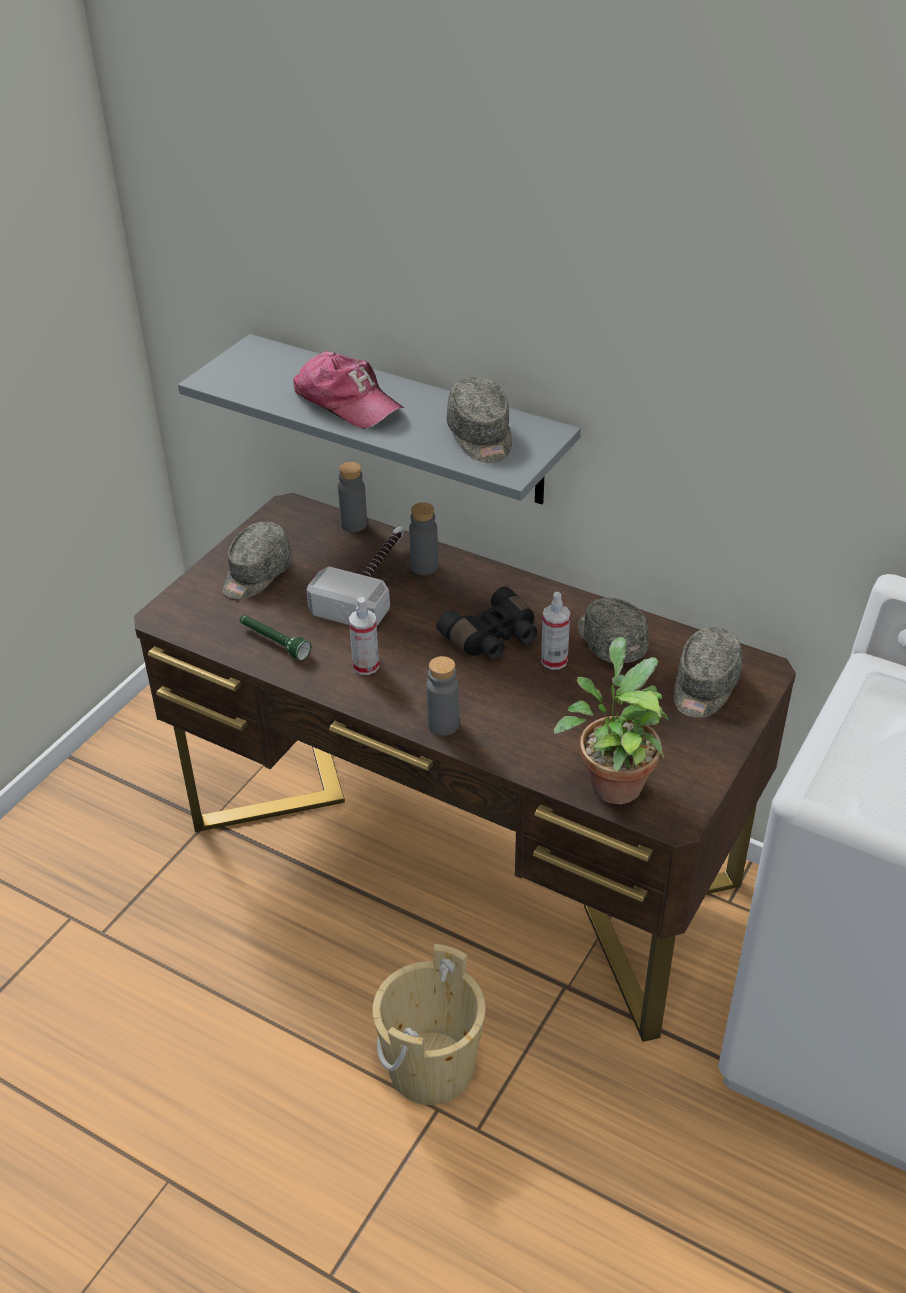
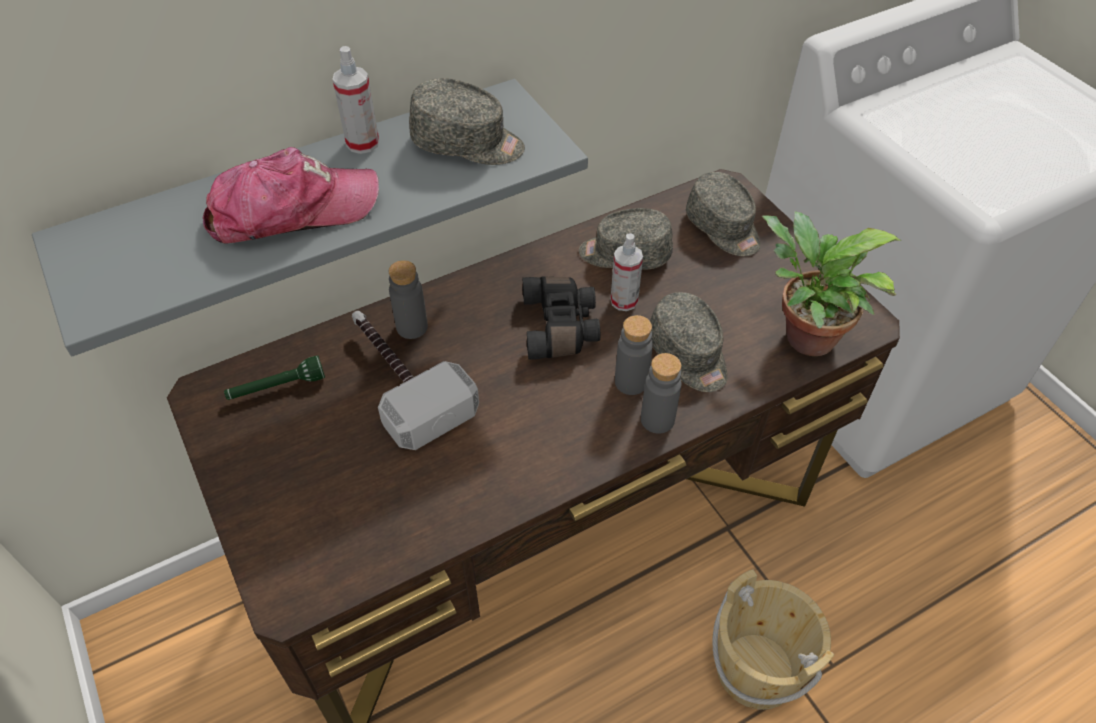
camera: 60 degrees left, 10 degrees up
grey cap [223,522,293,599] -> grey cap moved to [650,292,728,392]
green flashlight [240,615,311,660] -> green flashlight moved to [224,355,325,400]
grey bottle [338,462,367,532] -> grey bottle moved to [615,315,653,395]
spray bottle [349,597,379,675] -> spray bottle moved to [332,46,379,154]

